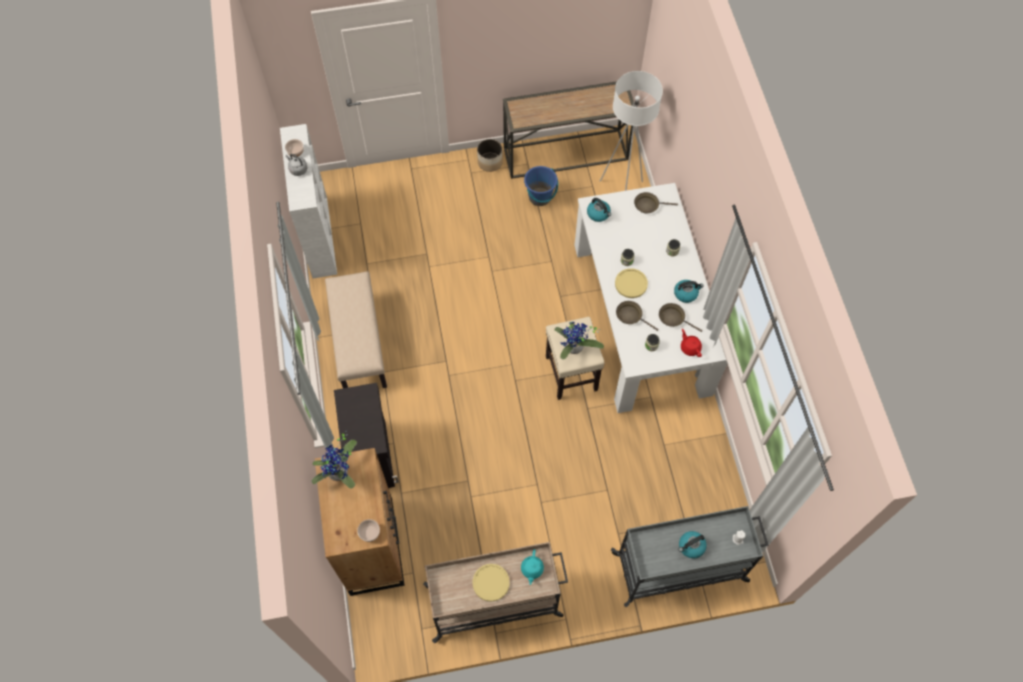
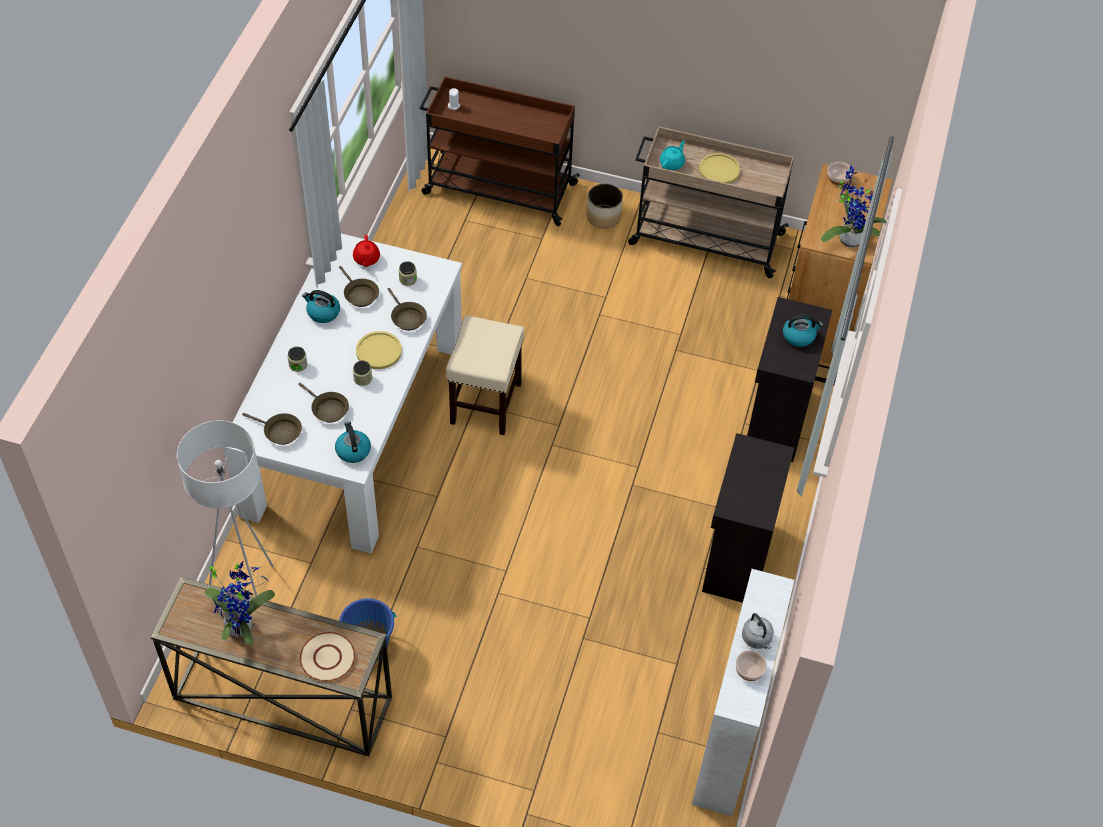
camera: 155 degrees left, 10 degrees down
beige bench [325,271,387,388] -> black cabinet [702,433,794,603]
planter [477,139,503,172] -> planter moved to [586,184,623,229]
potted plant [554,322,604,359] -> potted plant moved to [205,561,275,646]
grey cart [611,506,769,607] -> brown cart [420,76,580,226]
kettle [678,531,707,559] -> kettle moved to [783,314,823,347]
none -> brown frying pan [298,383,349,423]
none -> beige plate [300,632,355,682]

